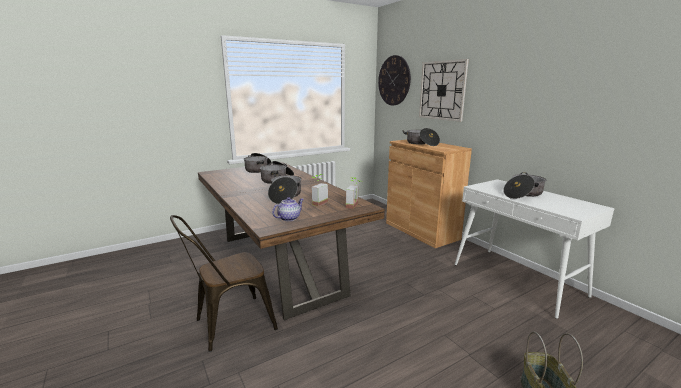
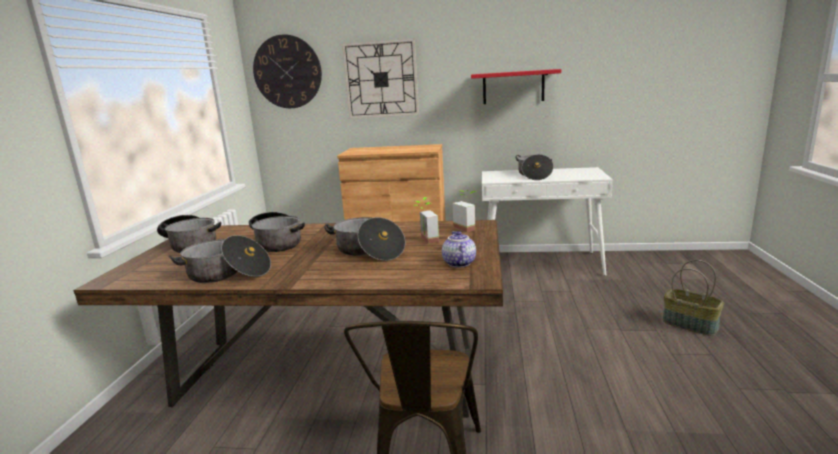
camera: 50 degrees left, 0 degrees up
cooking pot [402,128,440,146] -> cooking pot moved to [169,235,271,283]
none -> red shelf [471,69,561,104]

